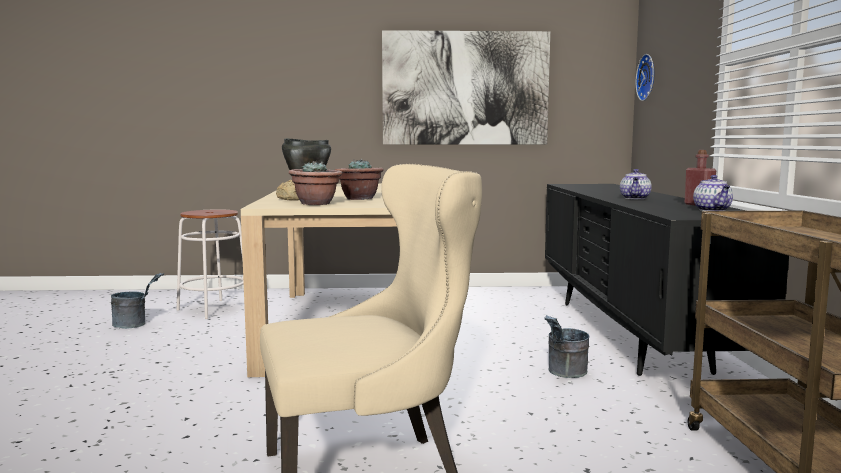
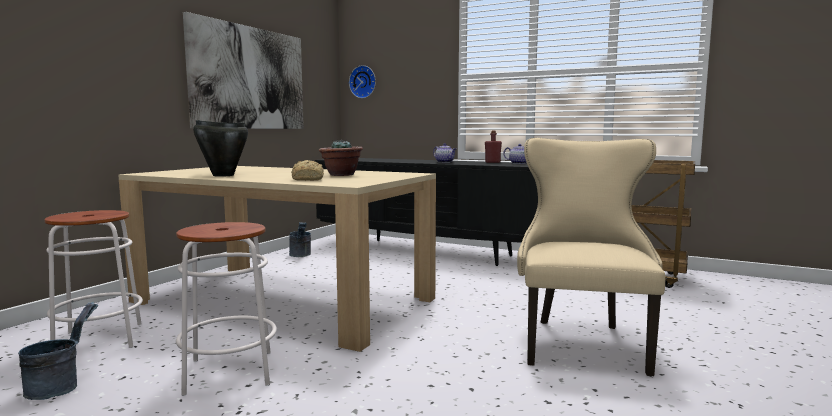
camera: 60 degrees left, 0 degrees up
potted plant [289,161,342,205] -> none
grey bucket [544,315,590,378] -> grey bucket moved to [289,222,311,257]
none -> white stool [176,222,277,396]

